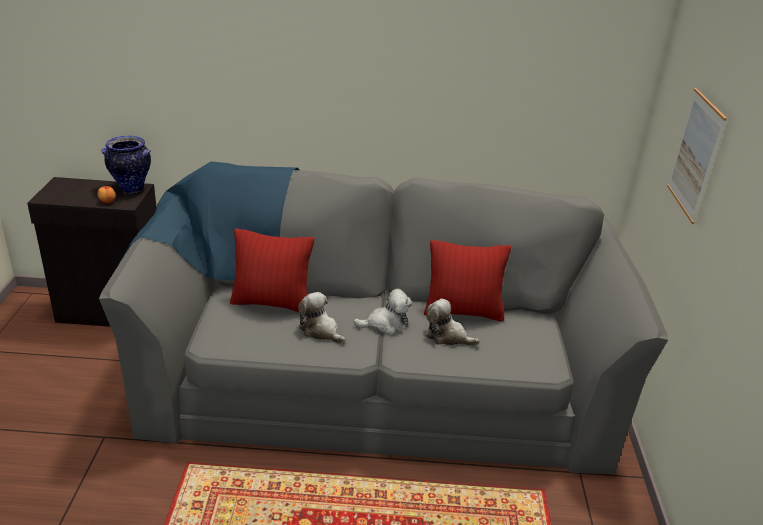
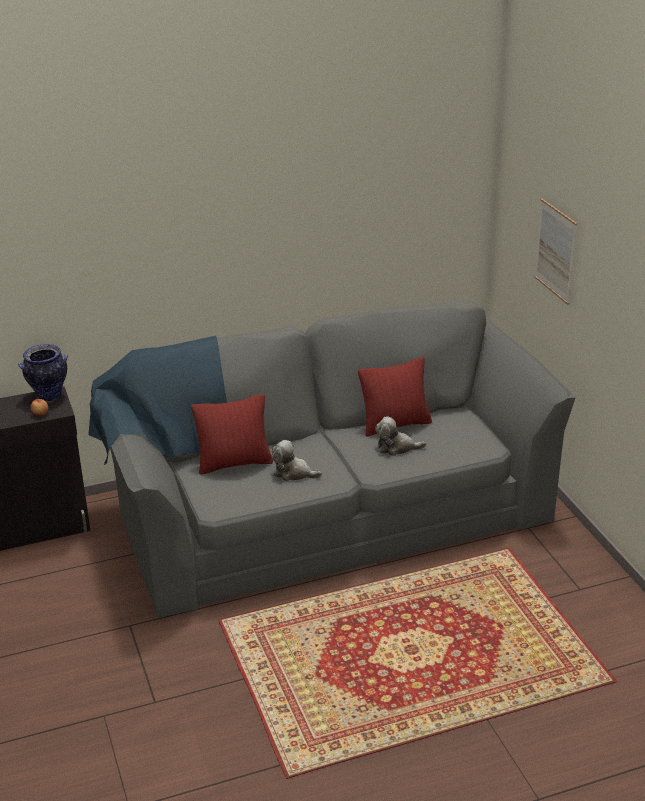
camera: 20 degrees left, 0 degrees up
plush toy [353,289,412,335] -> none

